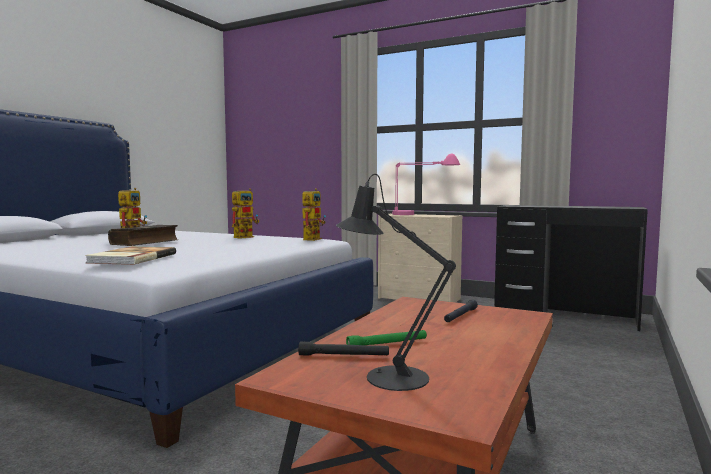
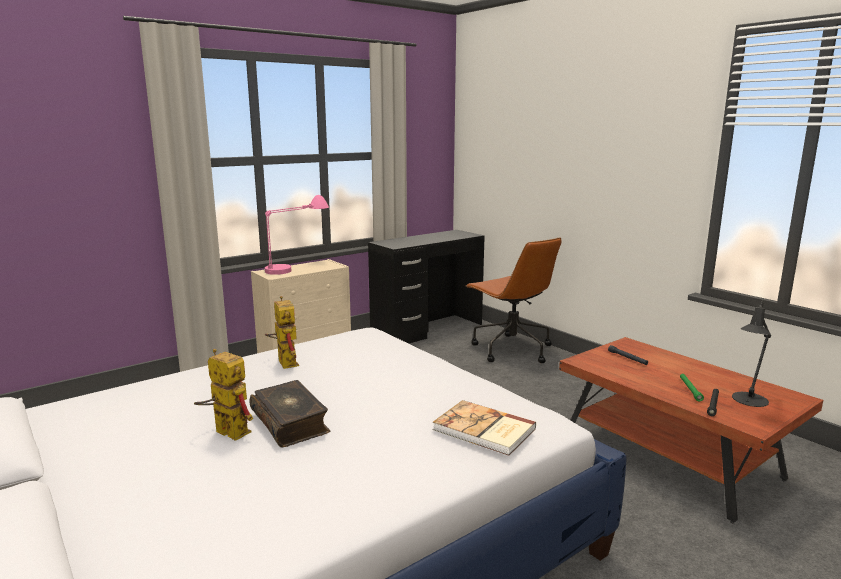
camera: 65 degrees left, 10 degrees up
toy robot [302,188,326,241] -> none
none -> brown office chair [466,237,562,363]

